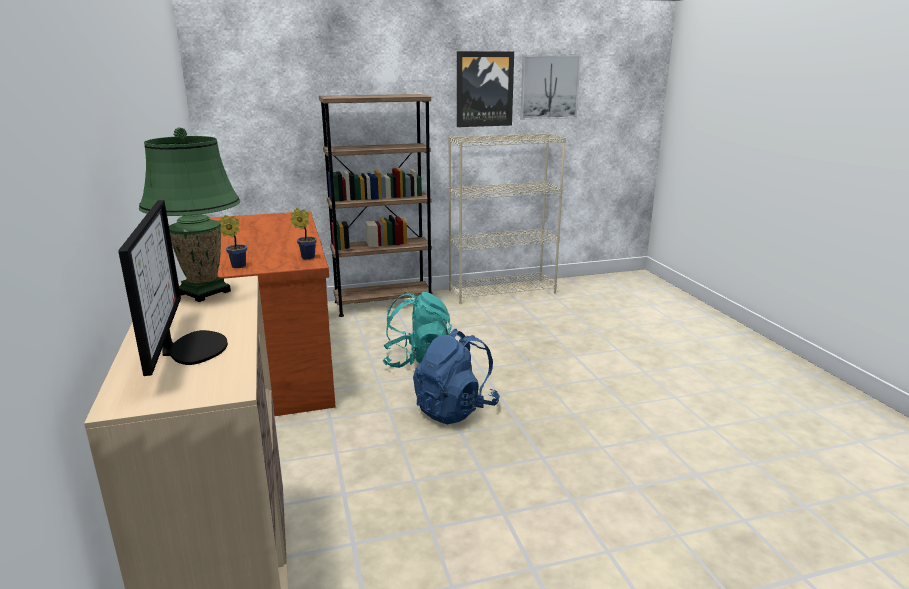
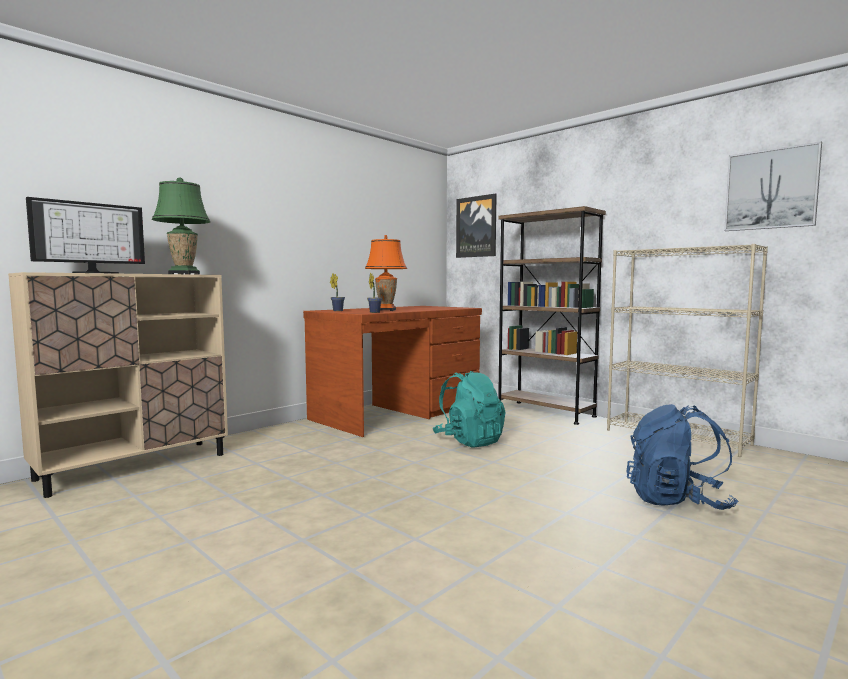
camera: 60 degrees right, 15 degrees down
blue backpack [413,329,500,424] -> blue backpack moved to [626,404,738,510]
picture [457,51,514,127] -> picture moved to [456,193,497,258]
none -> orange table lamp [365,235,407,311]

